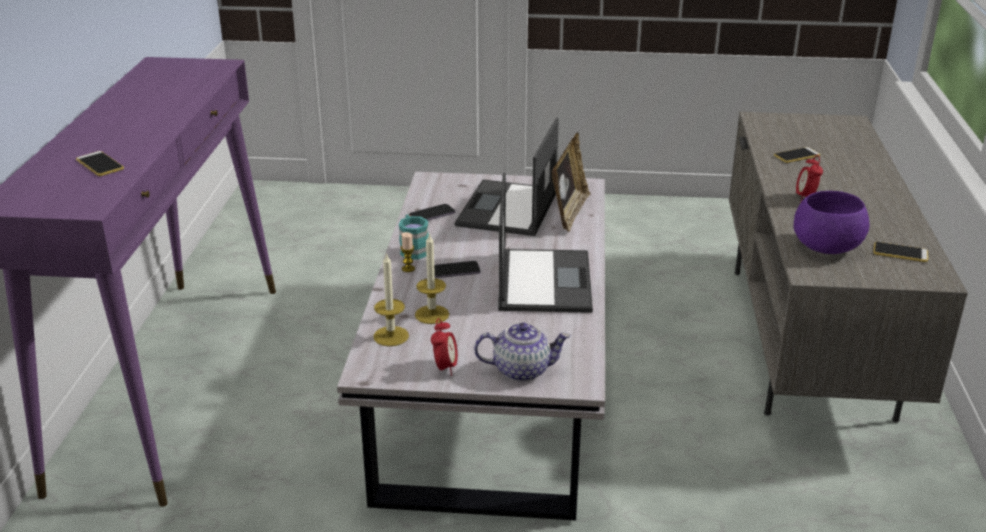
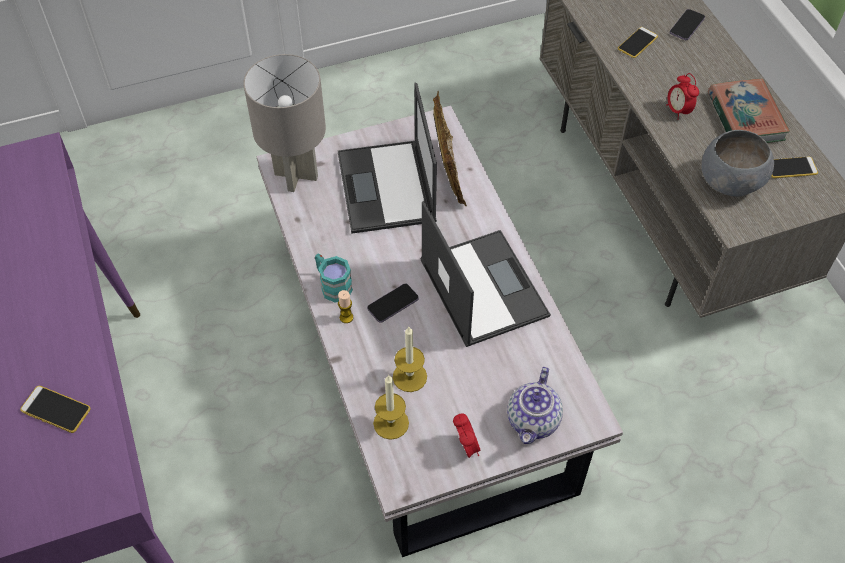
camera: 25 degrees left, 25 degrees up
phone [409,204,455,220] -> phone moved to [670,9,705,40]
teapot [474,323,571,382] -> teapot turned 135 degrees clockwise [507,367,563,444]
purple bowl [794,191,869,254] -> grey bowl [702,130,774,197]
none -> grey table lamp [243,54,326,192]
none -> book [708,78,790,143]

